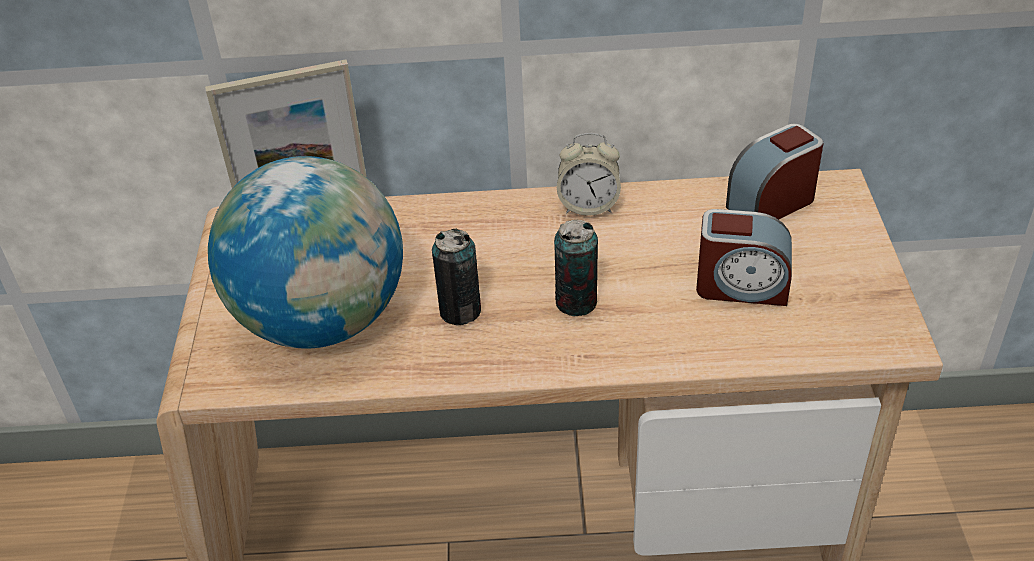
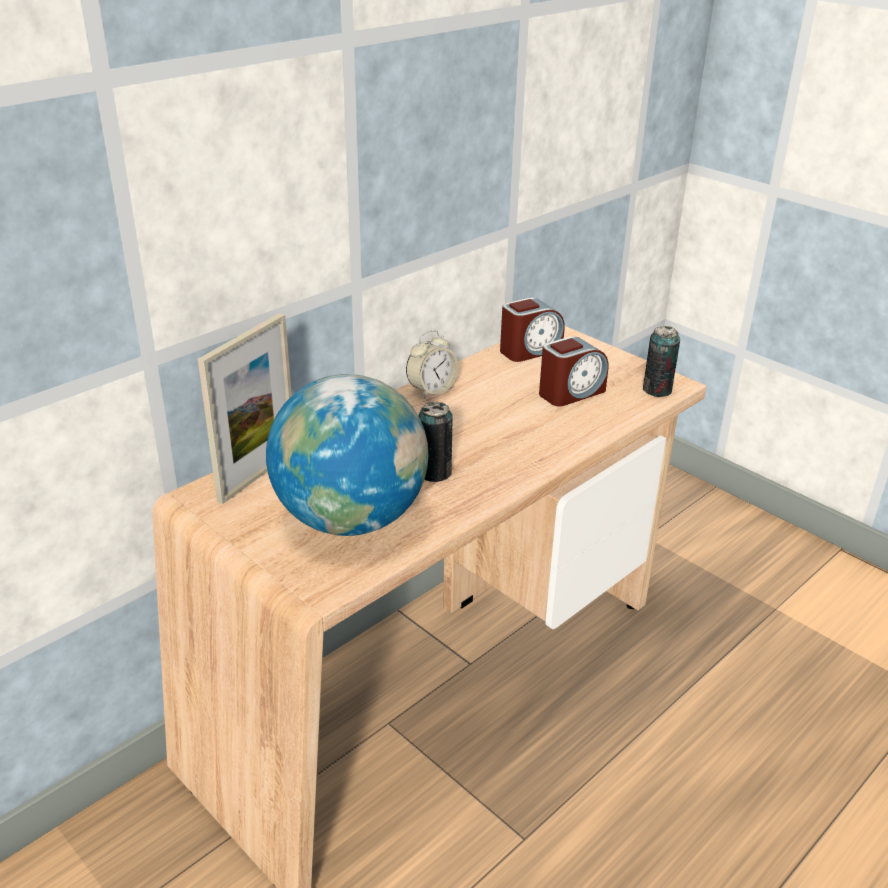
camera: 45 degrees left, 10 degrees down
can [554,219,598,316] -> can moved to [643,326,680,397]
alarm clock [726,124,824,220] -> alarm clock turned 135 degrees counterclockwise [500,298,565,362]

